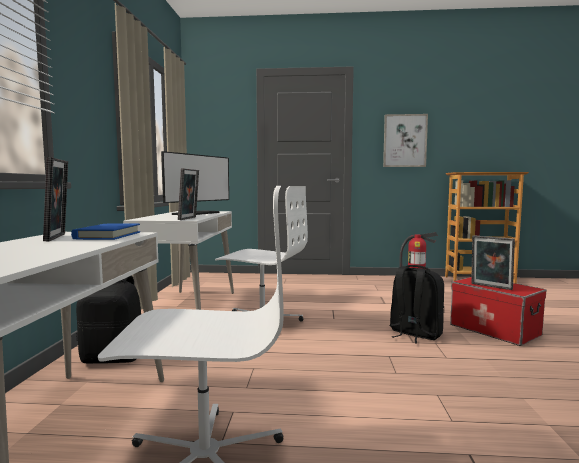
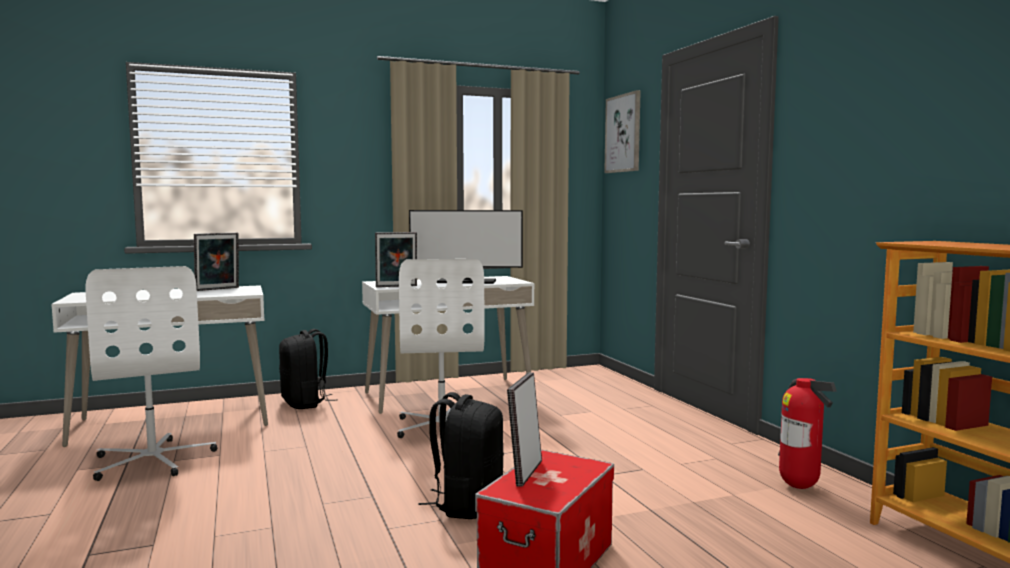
camera: 65 degrees right, 0 degrees up
blue book [71,224,140,240] -> none
picture [383,114,428,167] -> picture moved to [604,90,641,173]

